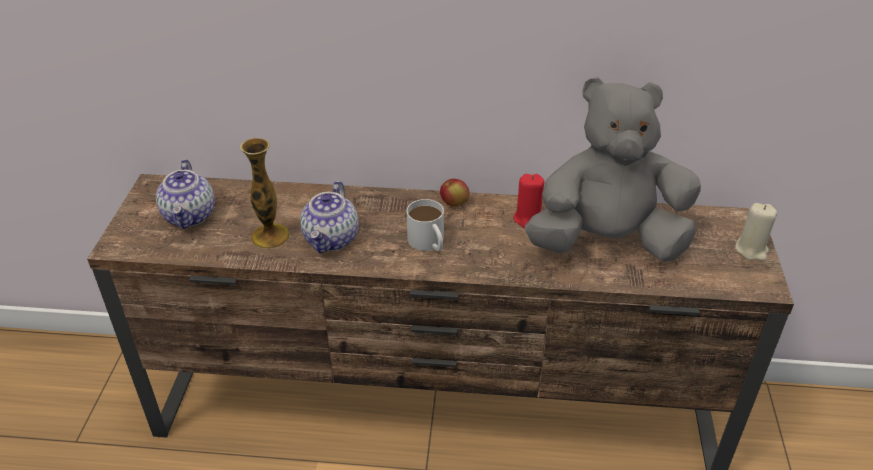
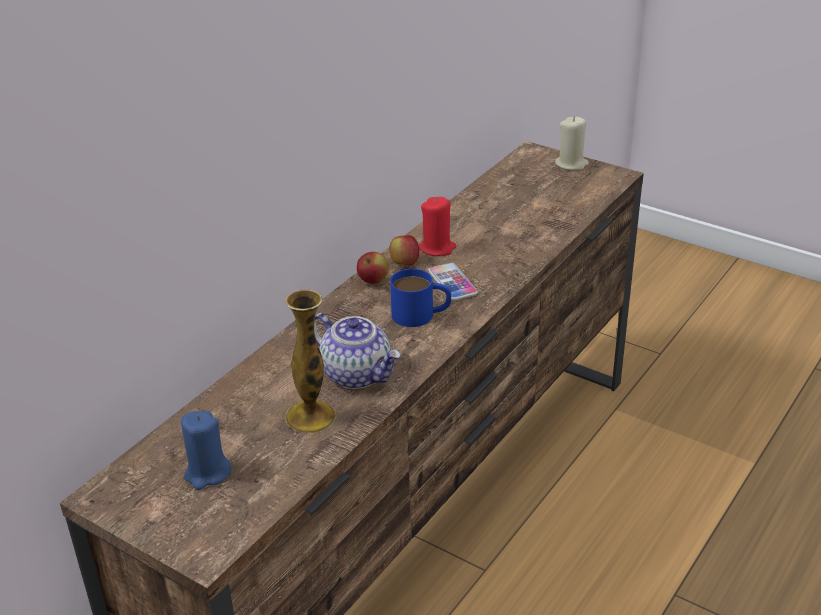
camera: 60 degrees left, 5 degrees down
teapot [156,159,215,229] -> blue candle [181,411,231,490]
white mug [407,199,444,251] -> blue mug [390,269,451,327]
grey plush toy [525,77,701,262] -> none
none -> apple [389,235,419,265]
none -> phone [428,263,478,301]

